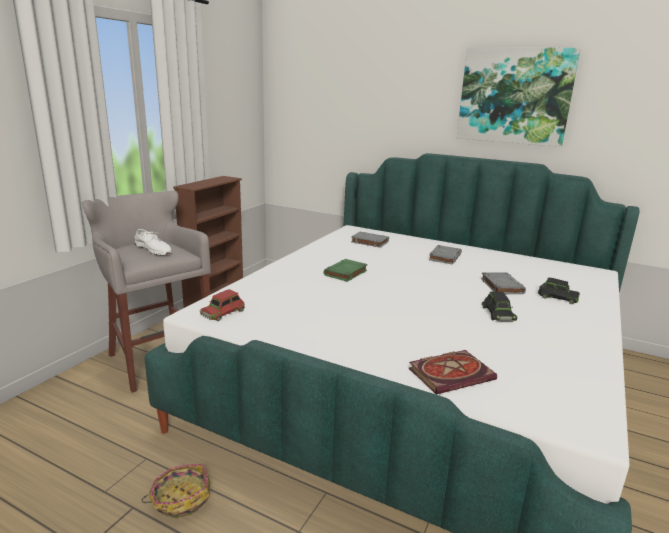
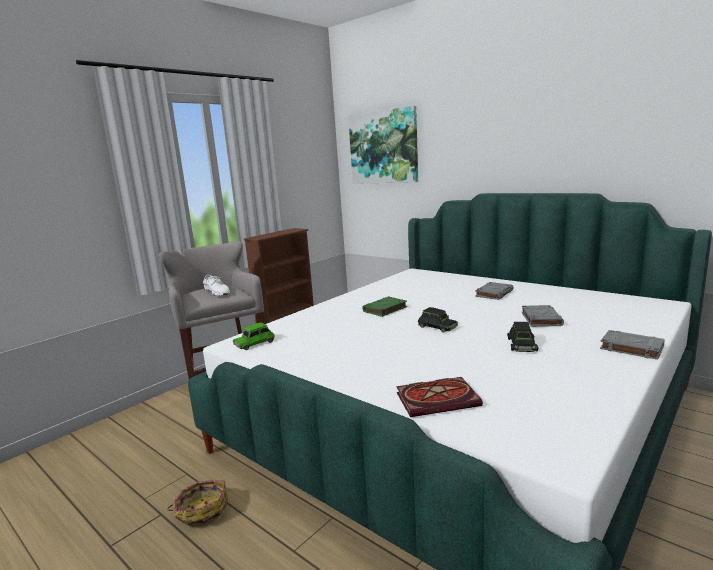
camera: 15 degrees right, 5 degrees down
red toy car [200,289,245,321] -> green toy car [233,322,275,350]
grey book [351,232,389,248] -> grey book moved to [600,330,665,360]
picture [457,47,581,147] -> picture moved to [348,106,418,184]
black toy car [538,278,580,304] -> black toy car moved to [418,307,458,333]

